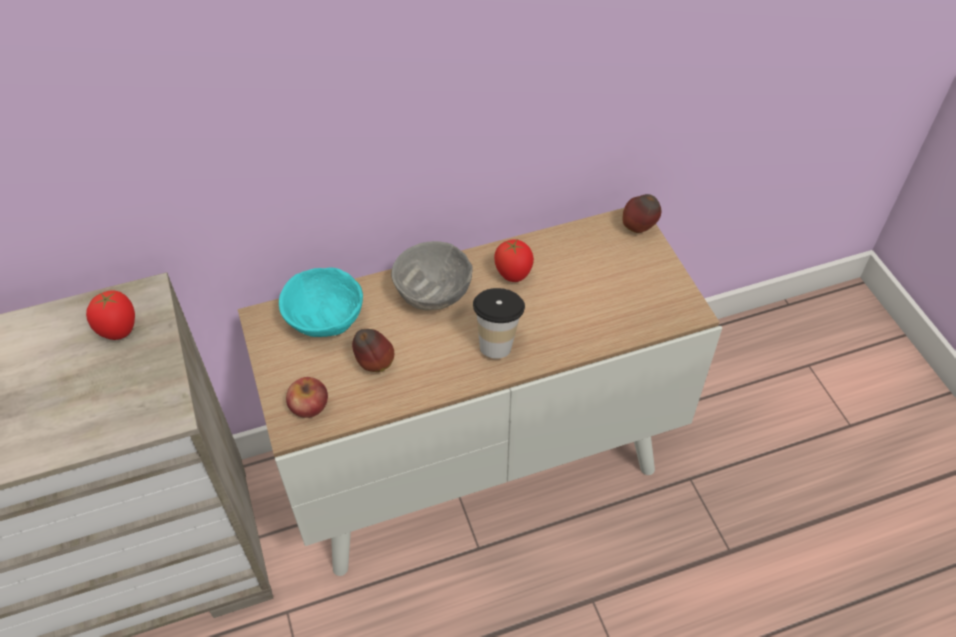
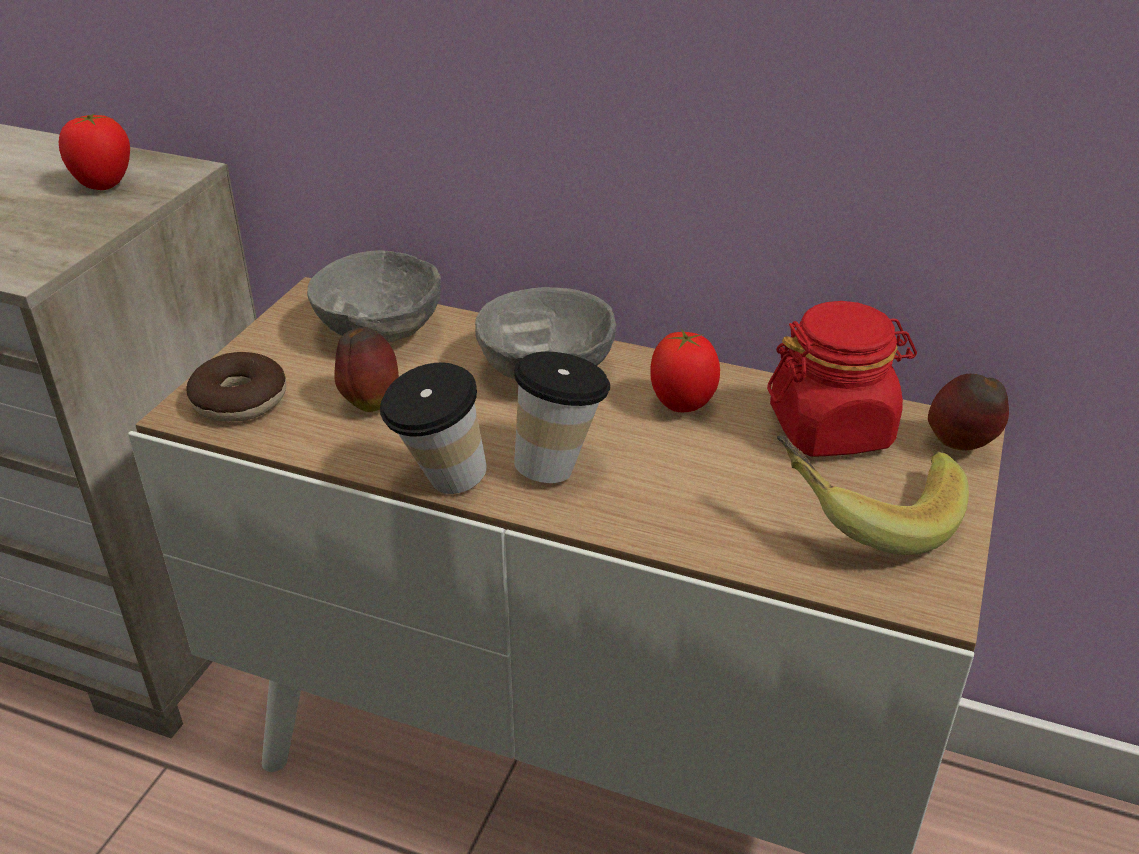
camera: 40 degrees right, 15 degrees down
turquoise bowl [279,268,363,337] -> grey bowl [307,250,441,343]
apple [286,377,328,418] -> donut [186,352,286,421]
none -> cup [380,362,487,494]
none -> red jar [767,301,917,457]
none -> banana [777,435,969,555]

